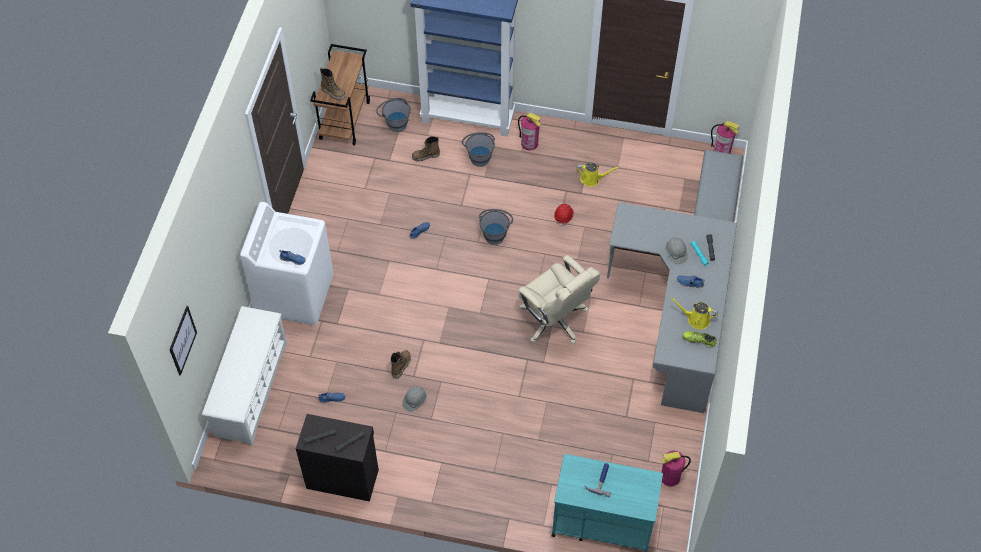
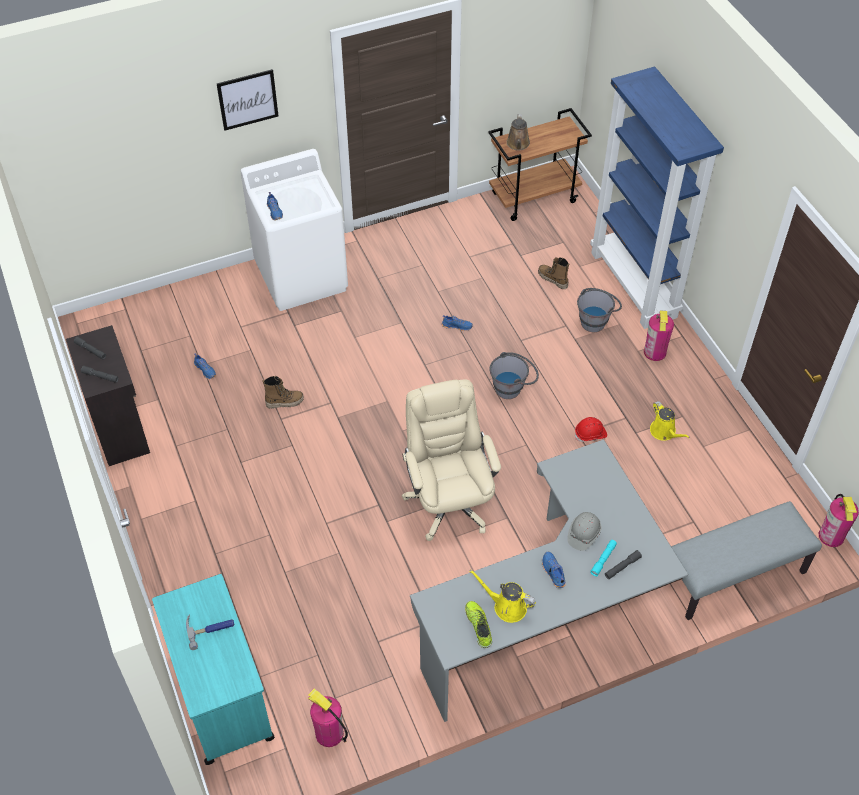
camera: 55 degrees right, 5 degrees down
picture [169,306,197,376] -> picture moved to [217,69,278,131]
white shoe rack [202,306,287,446] -> none
boot [320,67,346,100] -> brown watering can [506,114,530,151]
grey bucket [376,98,411,132] -> none
grey hard hat [402,386,427,412] -> none
beige office chair [518,255,600,344] -> beige office chair turned 150 degrees clockwise [402,380,501,541]
yellow watering can [671,298,718,330] -> yellow watering can turned 45 degrees counterclockwise [469,569,536,623]

